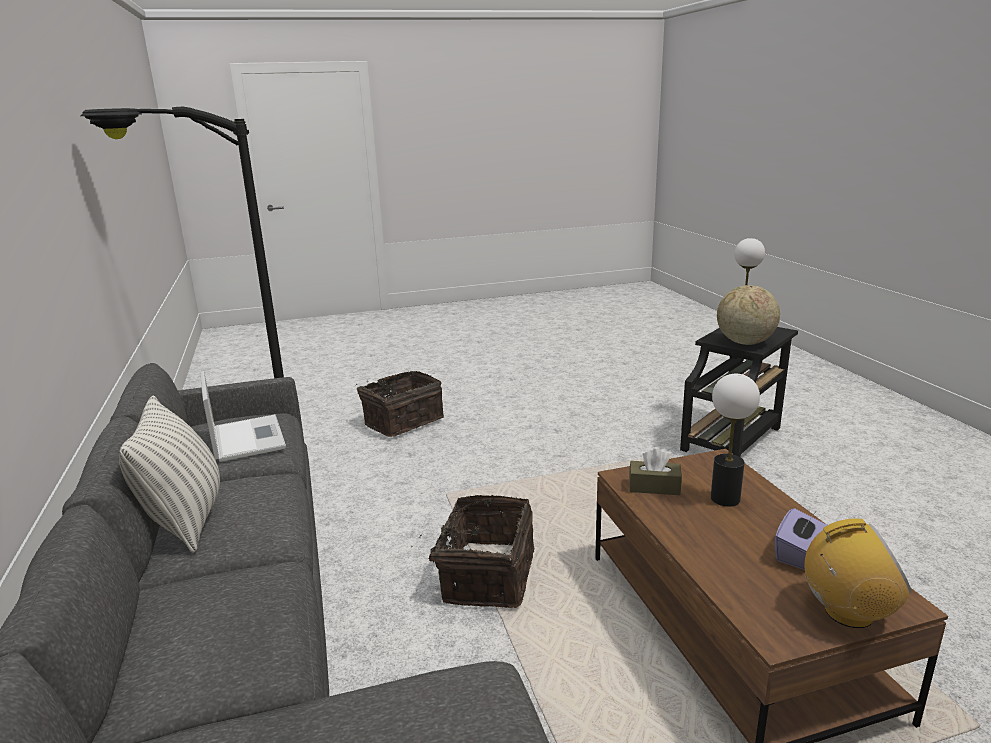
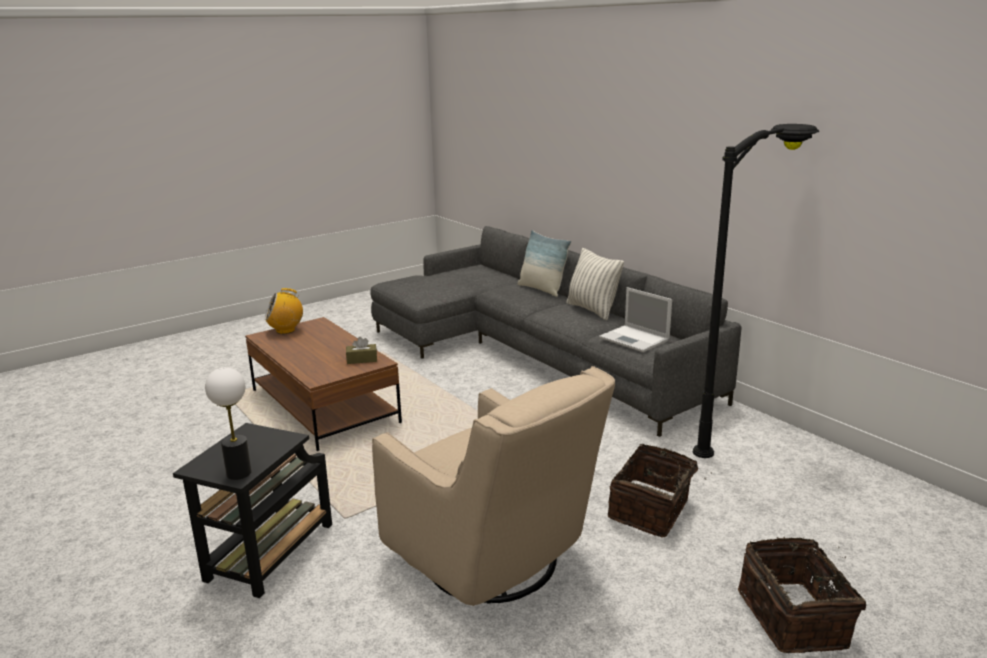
camera: 160 degrees right, 0 degrees up
basket [419,495,534,608] -> basket moved to [738,536,866,653]
table lamp [711,374,760,507] -> none
globe [717,285,780,345] -> none
purple tissue box [775,508,827,570] -> none
none -> beige armchair [372,366,615,606]
none -> pillow [517,230,571,297]

